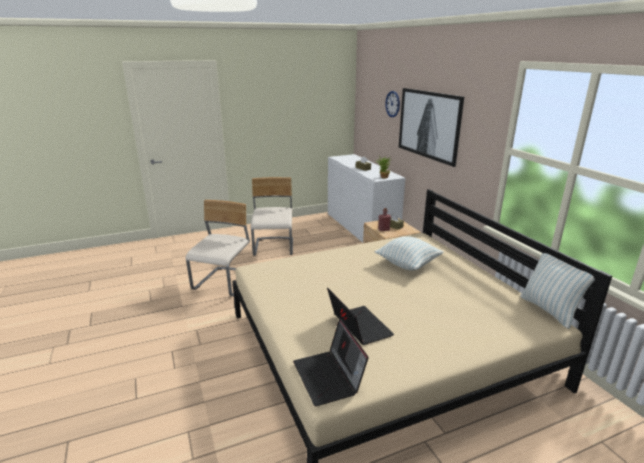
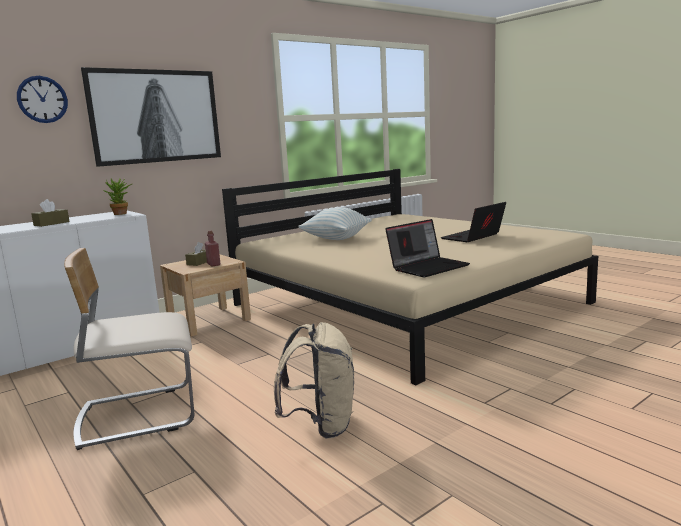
camera: 105 degrees left, 10 degrees down
beige chair [185,200,250,296] -> beige backpack [274,322,354,439]
laptop [293,318,369,406] -> laptop moved to [385,219,470,277]
pillow [520,253,595,329] -> none

